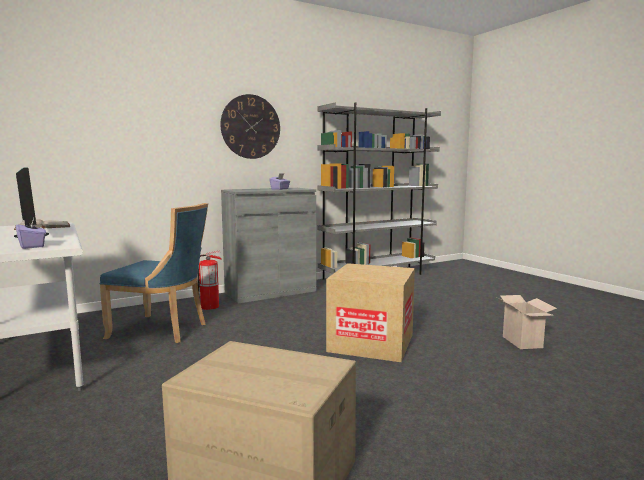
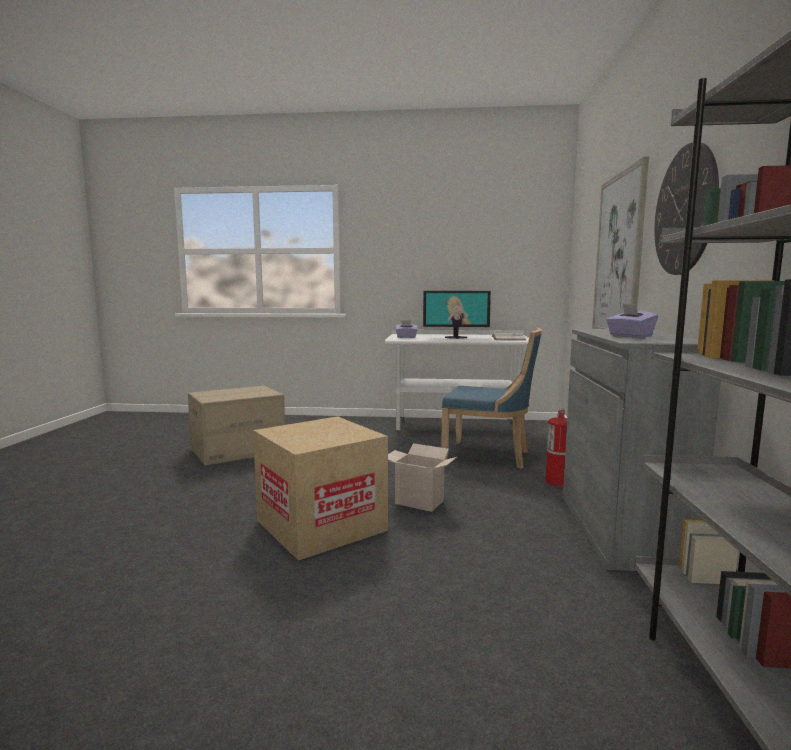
camera: 125 degrees right, 0 degrees up
blue chair [100,203,208,343] -> blue chair turned 120 degrees counterclockwise [441,327,542,469]
cardboard box [497,295,557,349] -> cardboard box moved to [388,443,457,512]
none -> picture [592,157,649,329]

